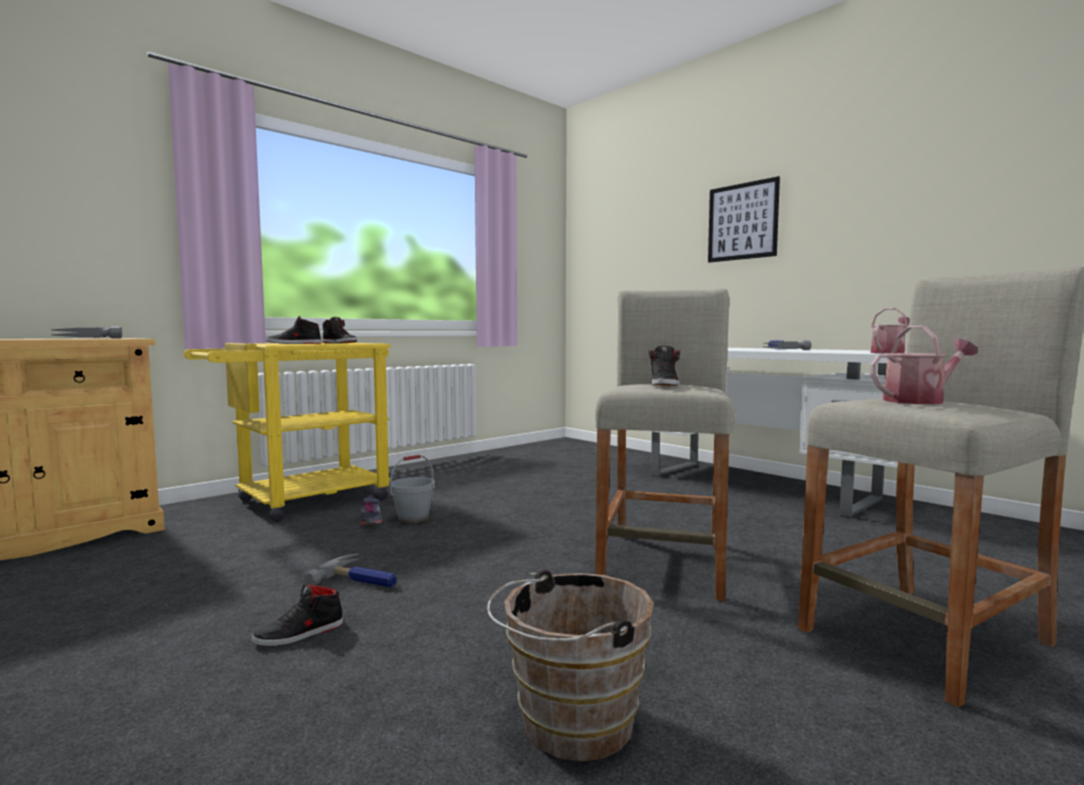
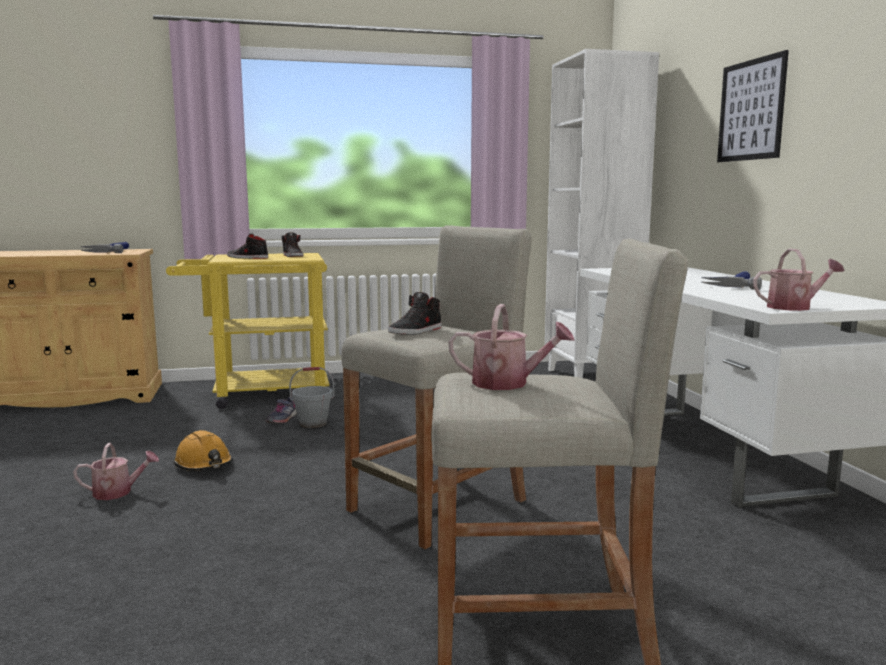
camera: 30 degrees right, 5 degrees up
black shoe [251,584,343,646] -> watering can [73,443,159,500]
hammer [303,553,397,587] -> orange hard hat [174,430,233,471]
brown bucket [487,569,654,761] -> none
none -> white bookcase [545,49,659,378]

